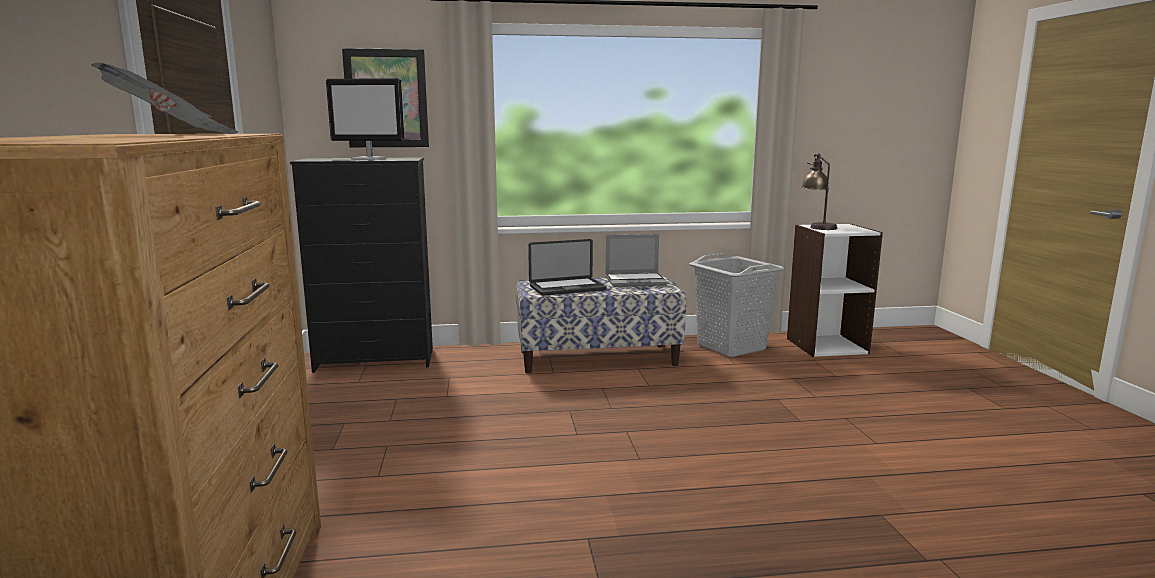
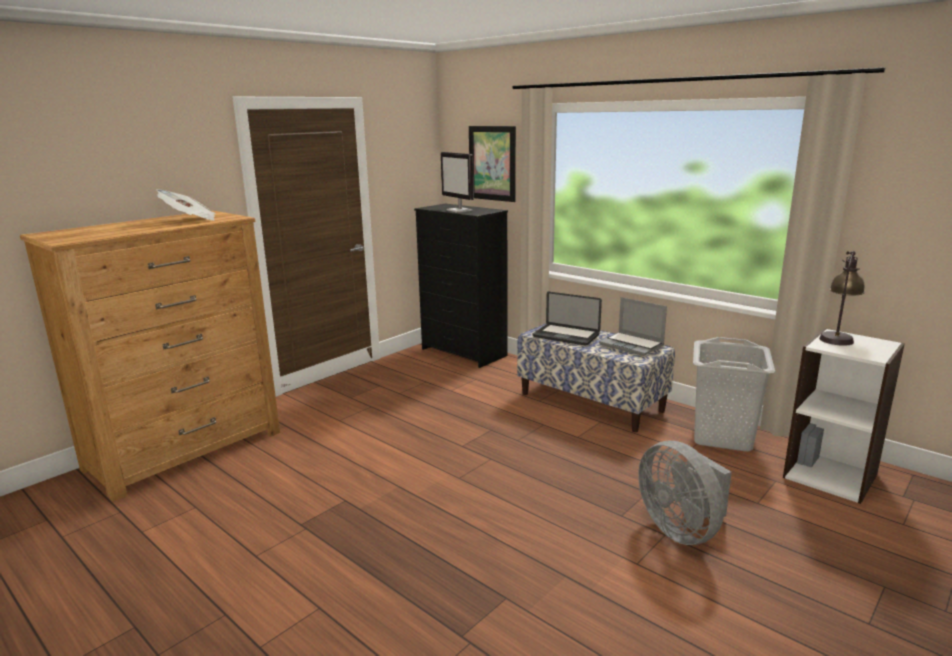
camera: 50 degrees right, 5 degrees up
none -> grey fan [638,441,732,545]

